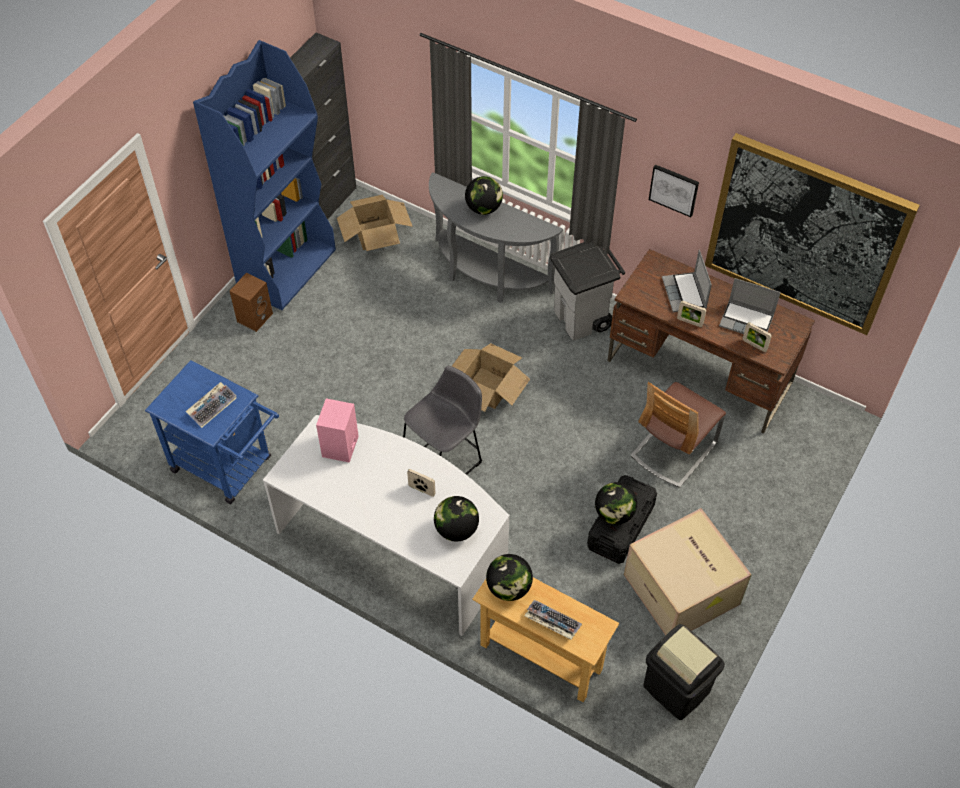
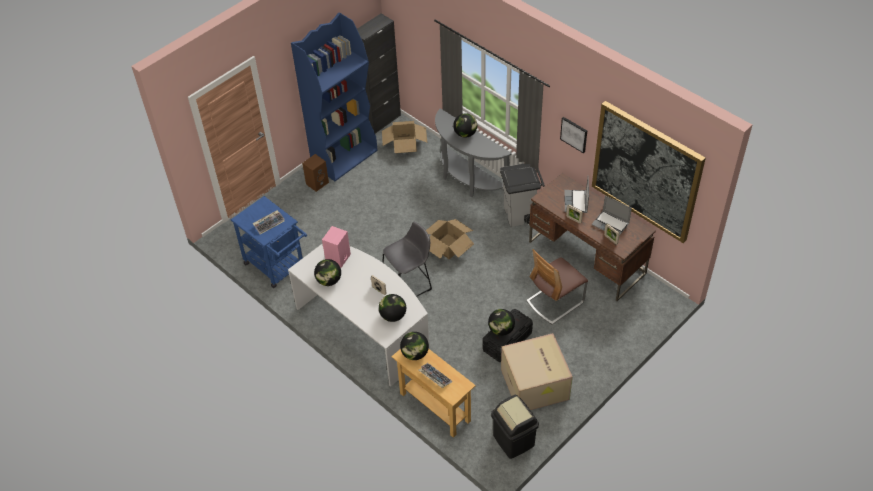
camera: 15 degrees right, 5 degrees down
none -> globe [314,259,341,286]

